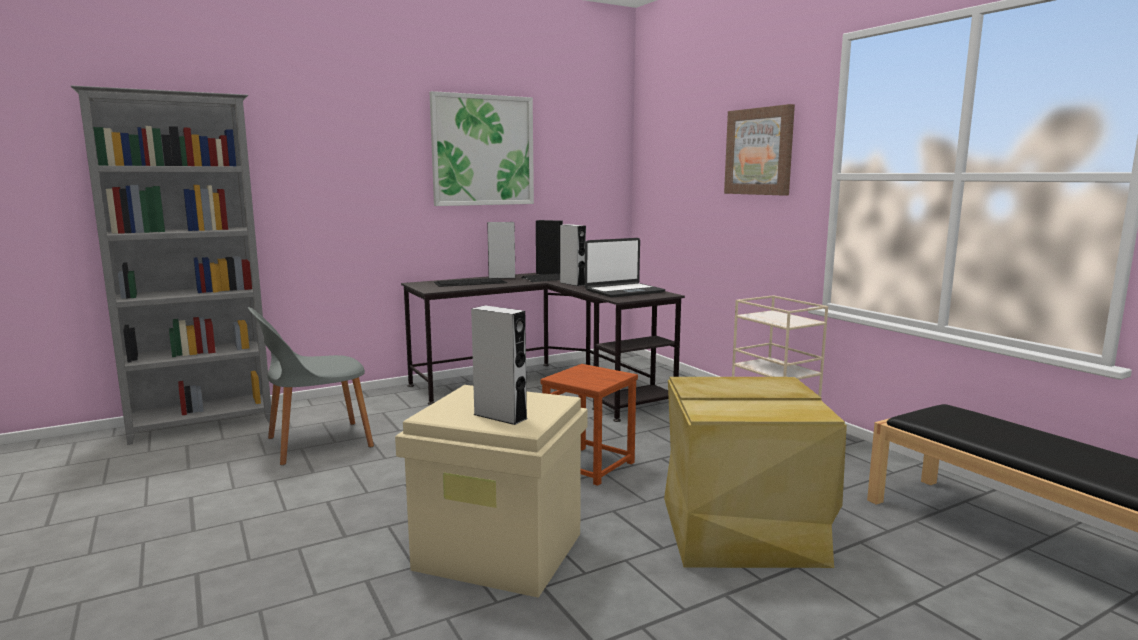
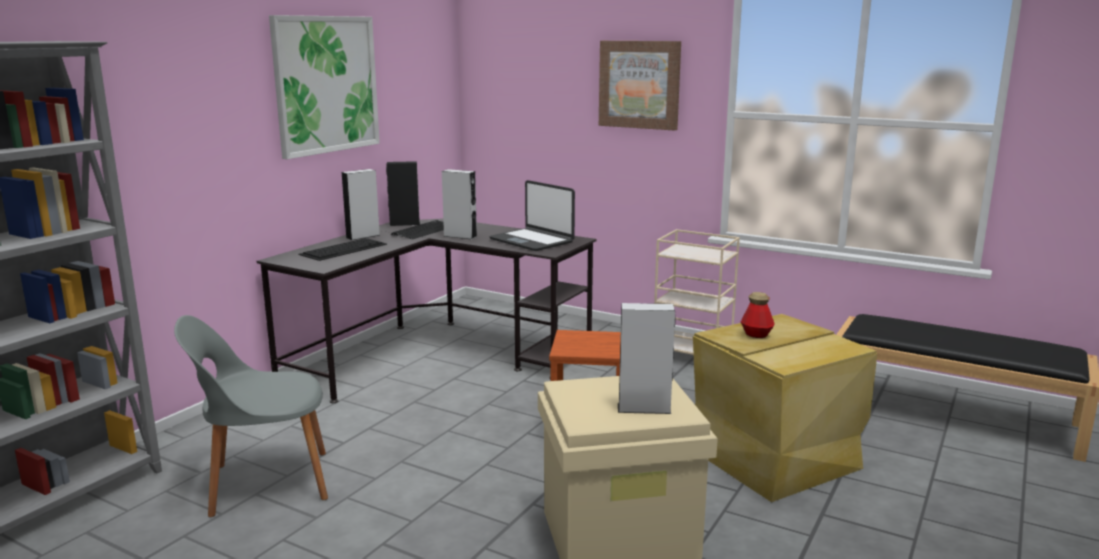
camera: 30 degrees left, 5 degrees up
grey chair [248,307,374,465] -> grey chair turned 45 degrees clockwise [174,315,328,517]
laptop [585,238,665,298] -> laptop turned 105 degrees clockwise [489,180,575,251]
none -> bottle [741,292,775,338]

